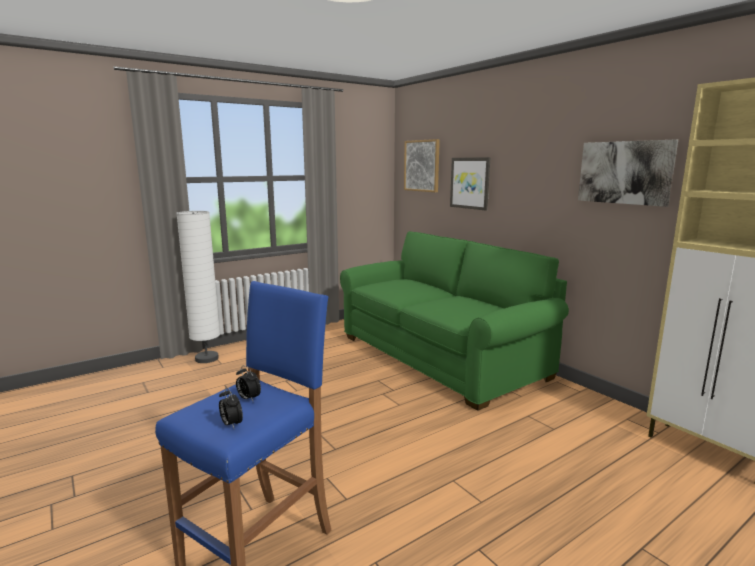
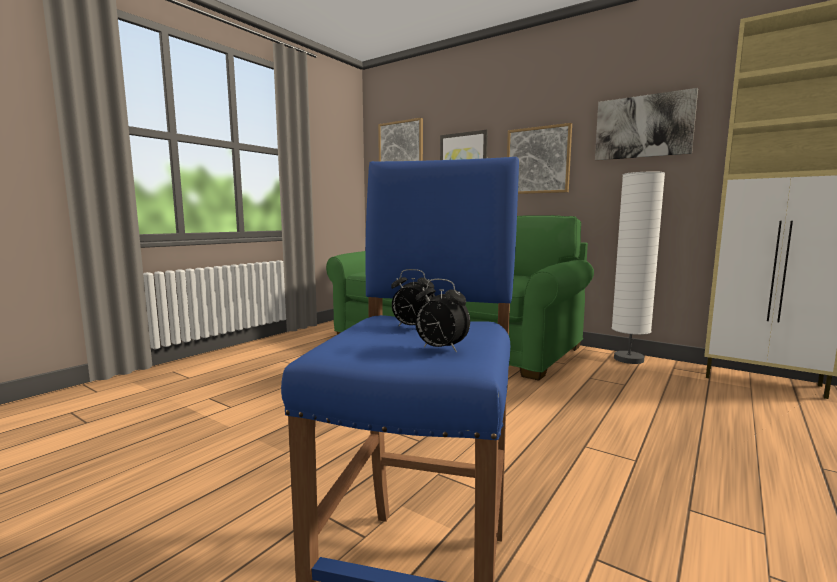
camera: 20 degrees left, 5 degrees down
white floor lamp [176,211,220,363] -> white floor lamp moved to [612,171,665,364]
none -> picture [507,123,572,194]

